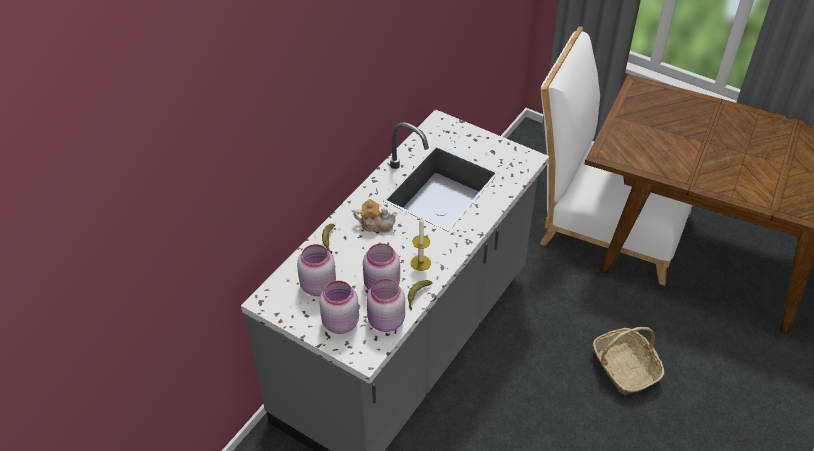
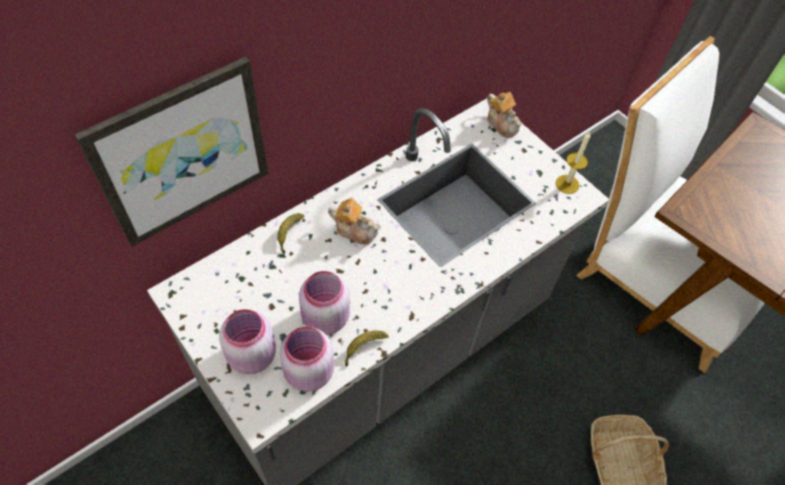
camera: 15 degrees right, 10 degrees up
pink jar [297,244,336,296] -> none
candle [411,217,431,271] -> candle moved to [556,131,590,194]
none -> picture [75,57,269,247]
none -> teapot [487,92,522,138]

